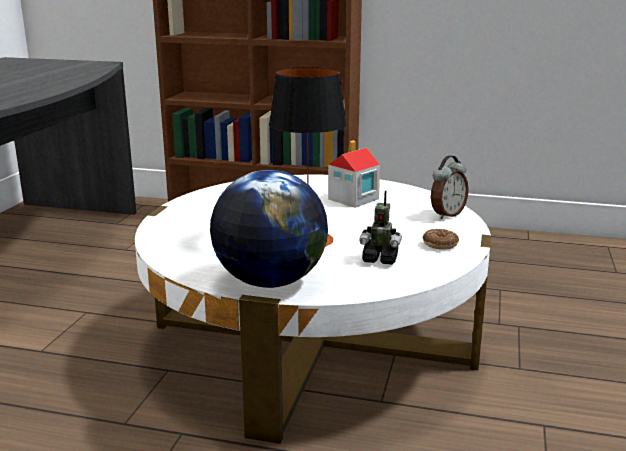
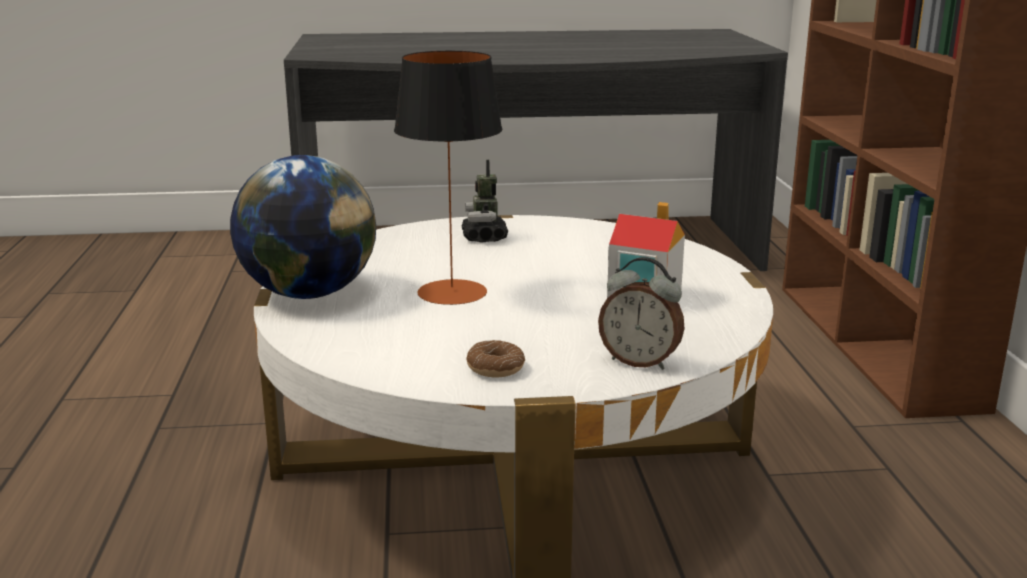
camera: 70 degrees right, 0 degrees up
toy robot [360,190,402,265] -> toy robot moved to [462,160,508,242]

